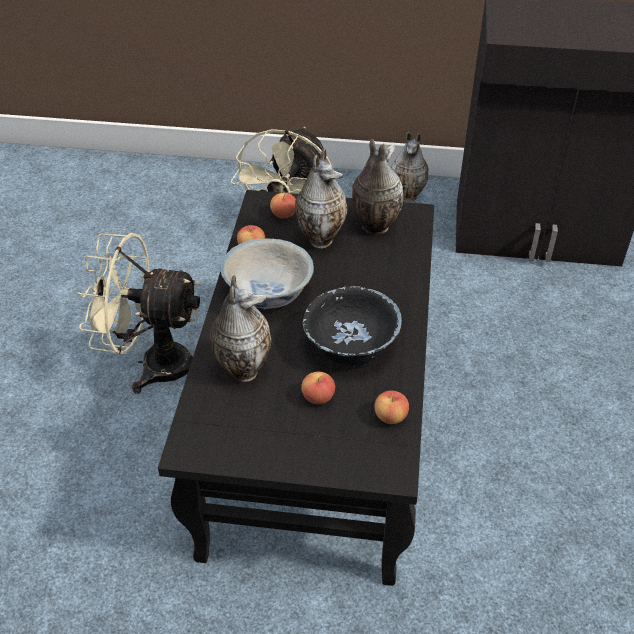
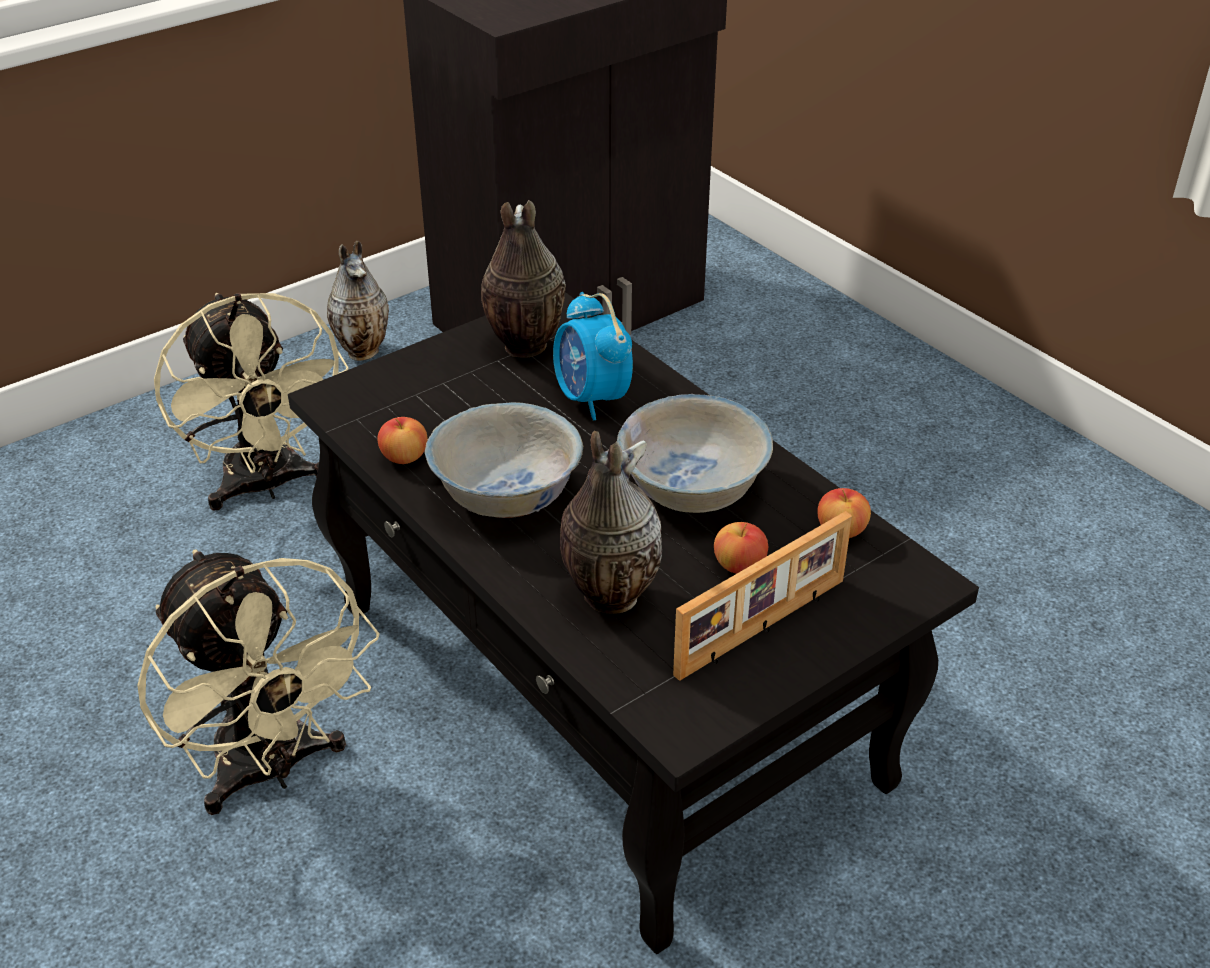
camera: 45 degrees left, 5 degrees down
beige fan [77,233,200,394] -> beige fan turned 90 degrees counterclockwise [137,550,380,815]
apple [270,193,296,219] -> none
vase [295,149,347,249] -> none
black bowl [303,286,402,365] -> white bowl [617,394,773,513]
none -> alarm clock [553,292,633,421]
none -> picture frame [673,511,852,681]

